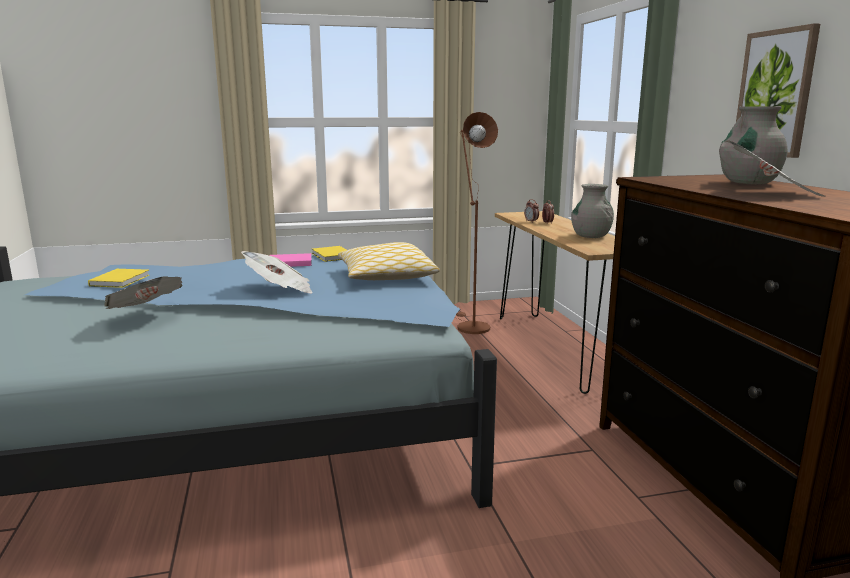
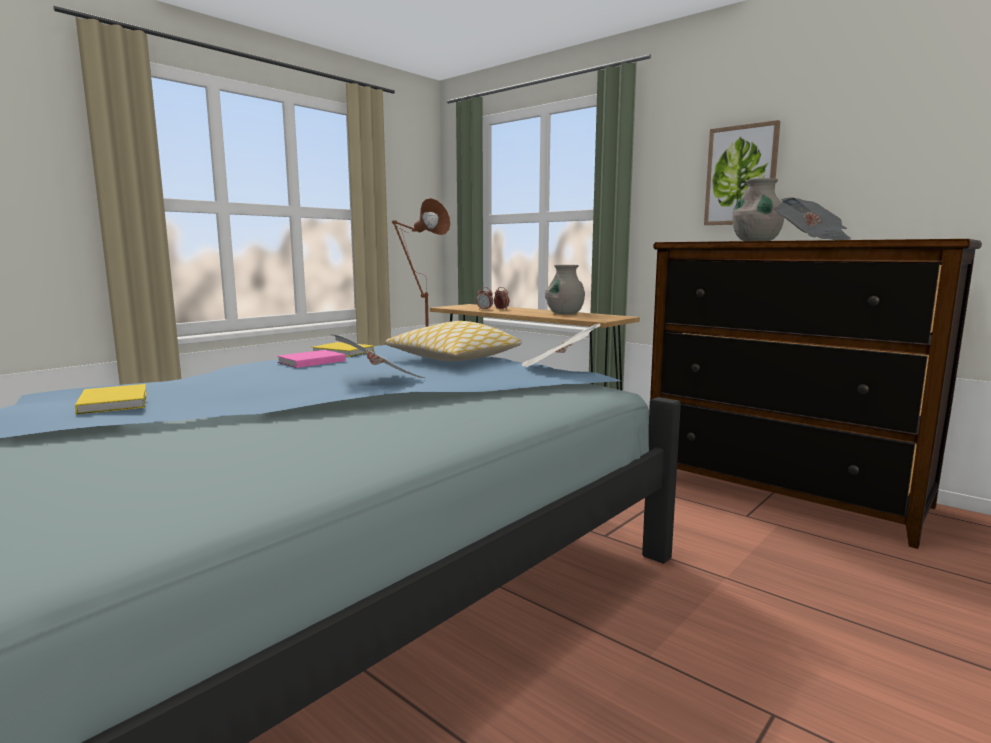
camera: 35 degrees left, 5 degrees down
newspaper [104,276,182,309] -> newspaper moved to [522,324,600,367]

